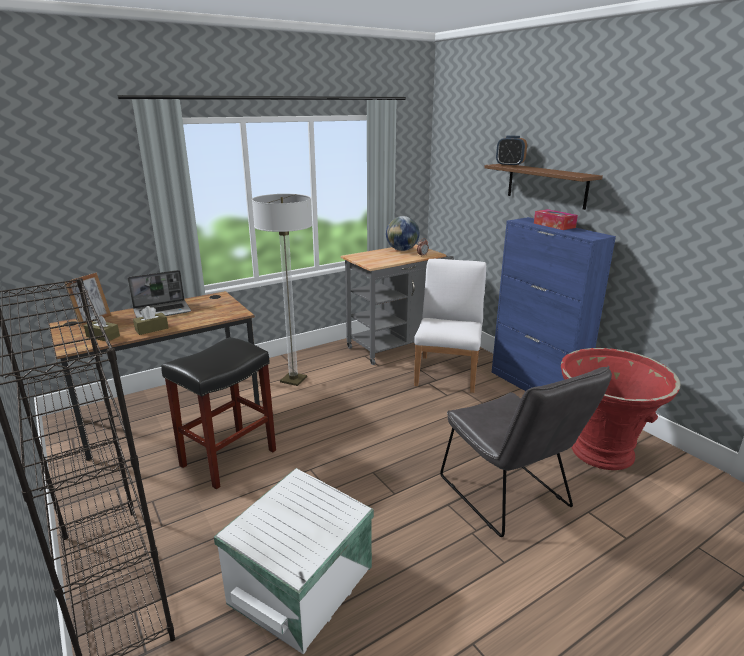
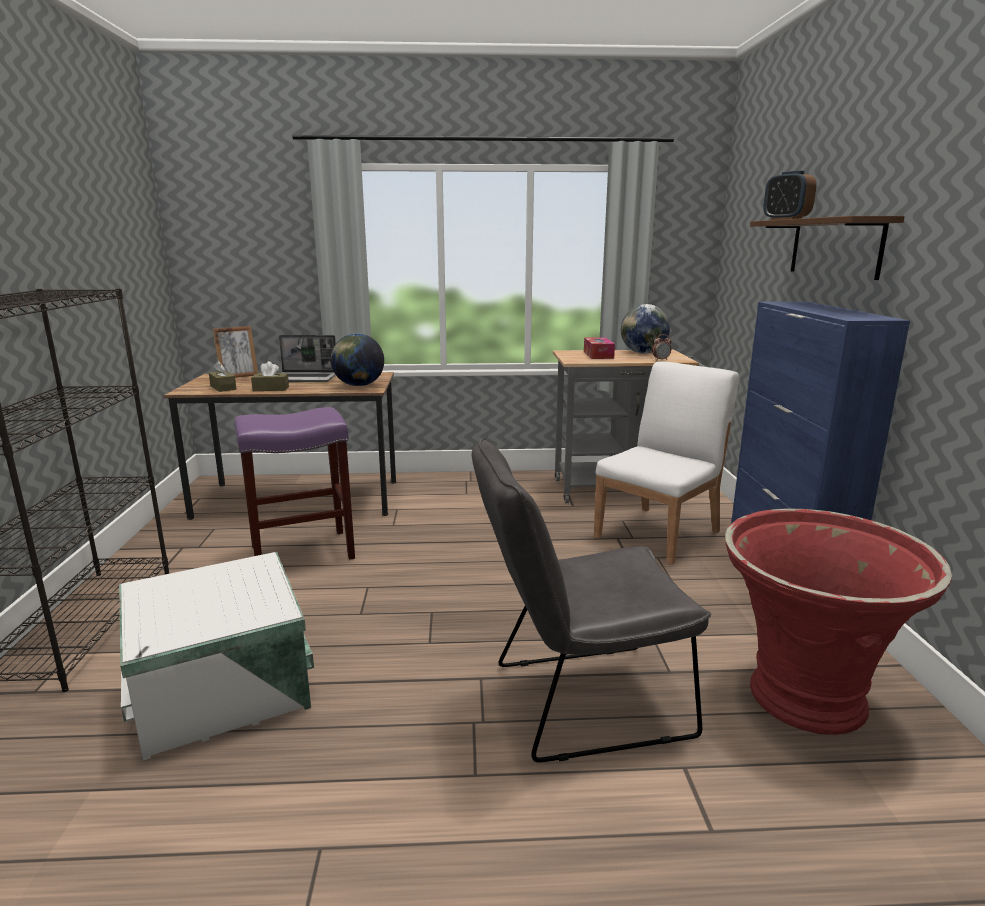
camera: 30 degrees right, 5 degrees down
black stool [161,337,276,489] -> purple stool [234,407,355,560]
floor lamp [252,194,313,386] -> none
grey chair [440,366,612,537] -> grey chair turned 75 degrees clockwise [472,438,711,763]
tissue box [534,209,578,230] -> tissue box moved to [584,337,615,359]
none -> globe [331,334,384,386]

